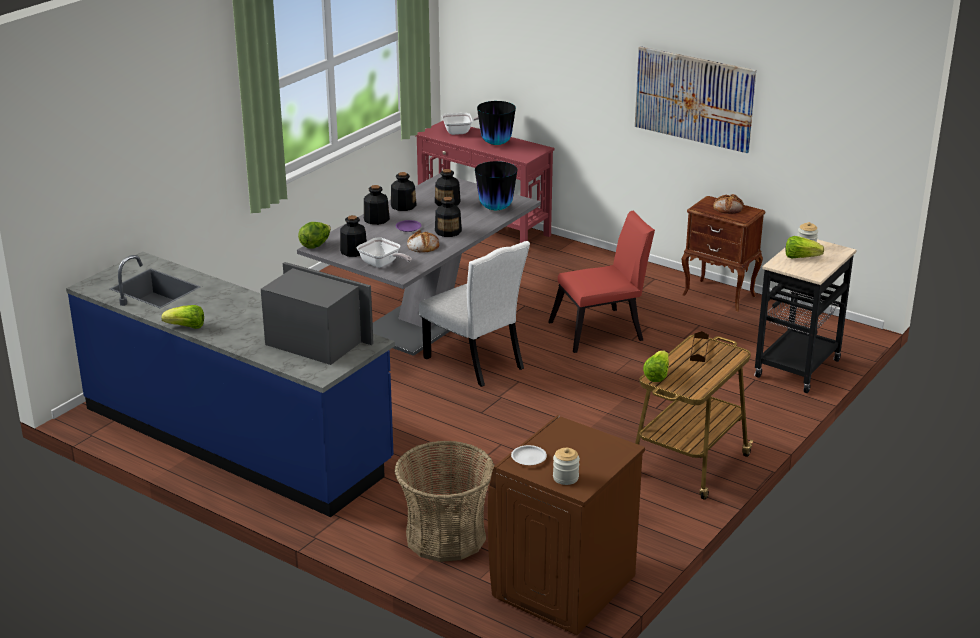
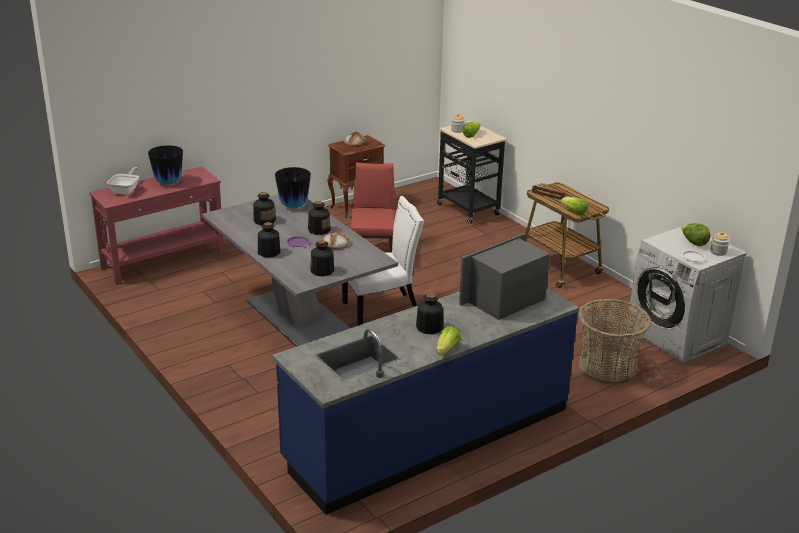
camera: 70 degrees left, 0 degrees up
lettuce [298,222,331,249] -> lettuce moved to [681,223,711,246]
frying pan [357,237,412,268] -> none
bottle [391,172,417,211] -> bottle moved to [416,293,444,334]
brown washing machine [488,415,645,635] -> white washing machine [629,227,746,363]
picture [635,46,756,153] -> none

